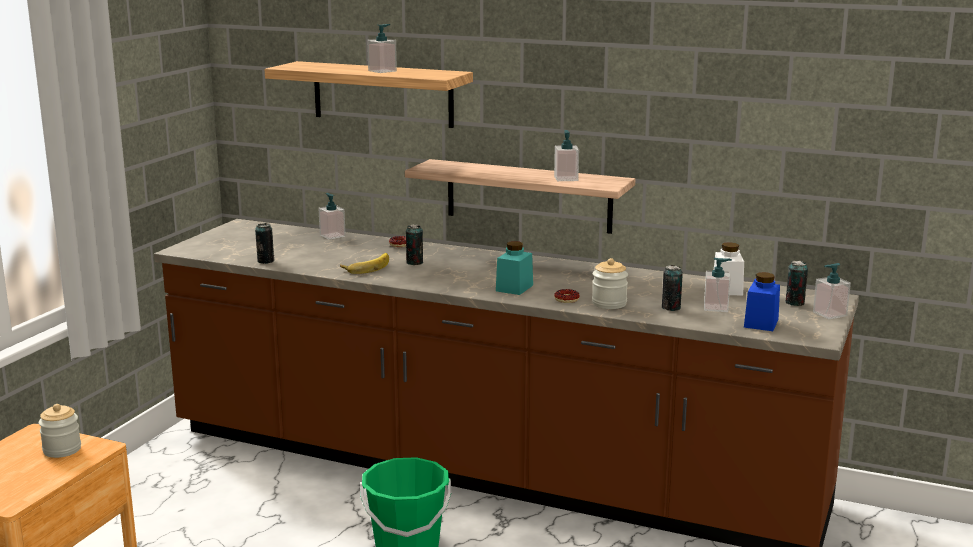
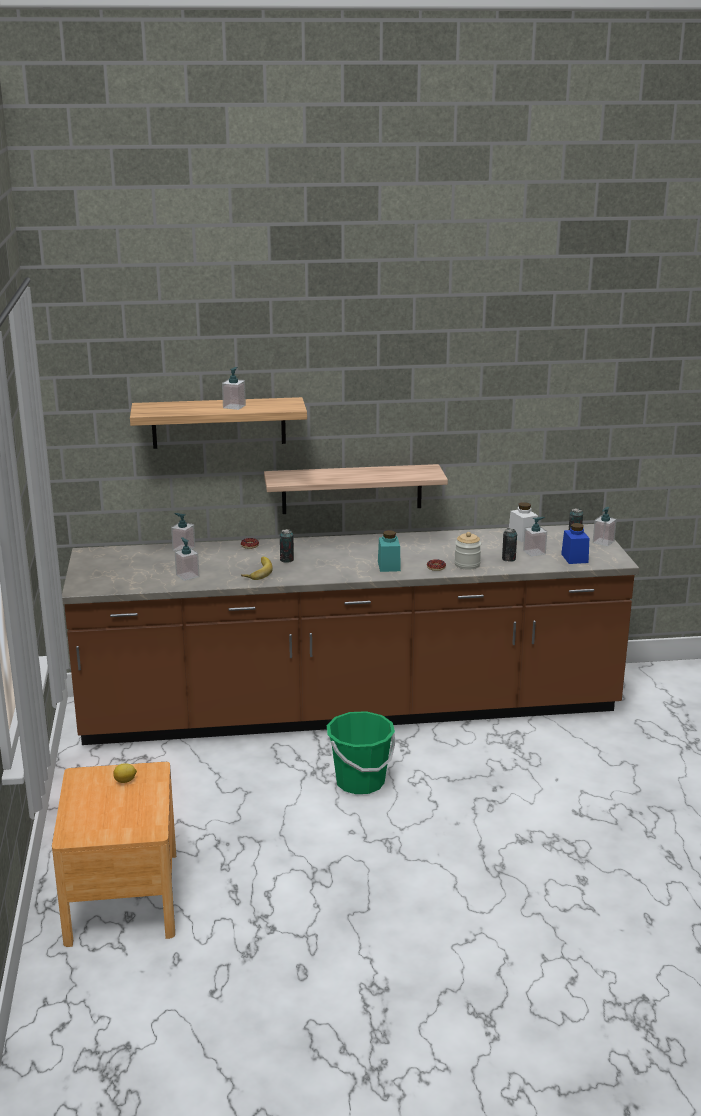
camera: 30 degrees left, 5 degrees up
jar [39,404,81,458] -> lemon [113,763,137,783]
can [255,223,274,264] -> none
soap dispenser [554,130,579,181] -> soap dispenser moved to [175,537,200,581]

